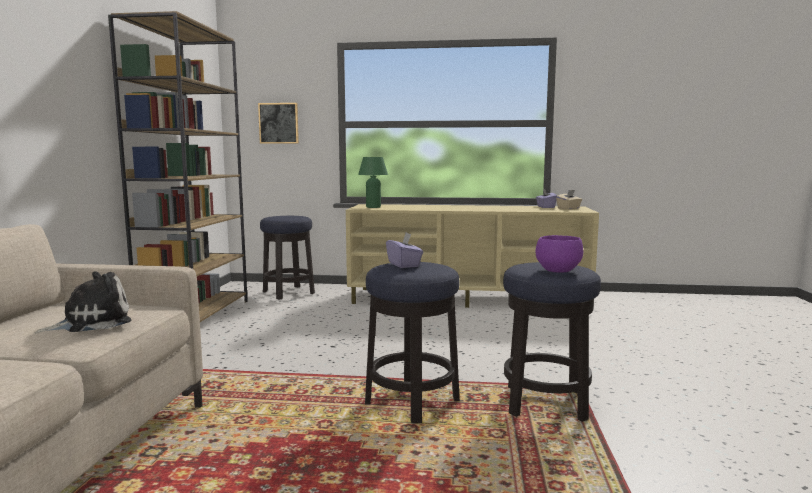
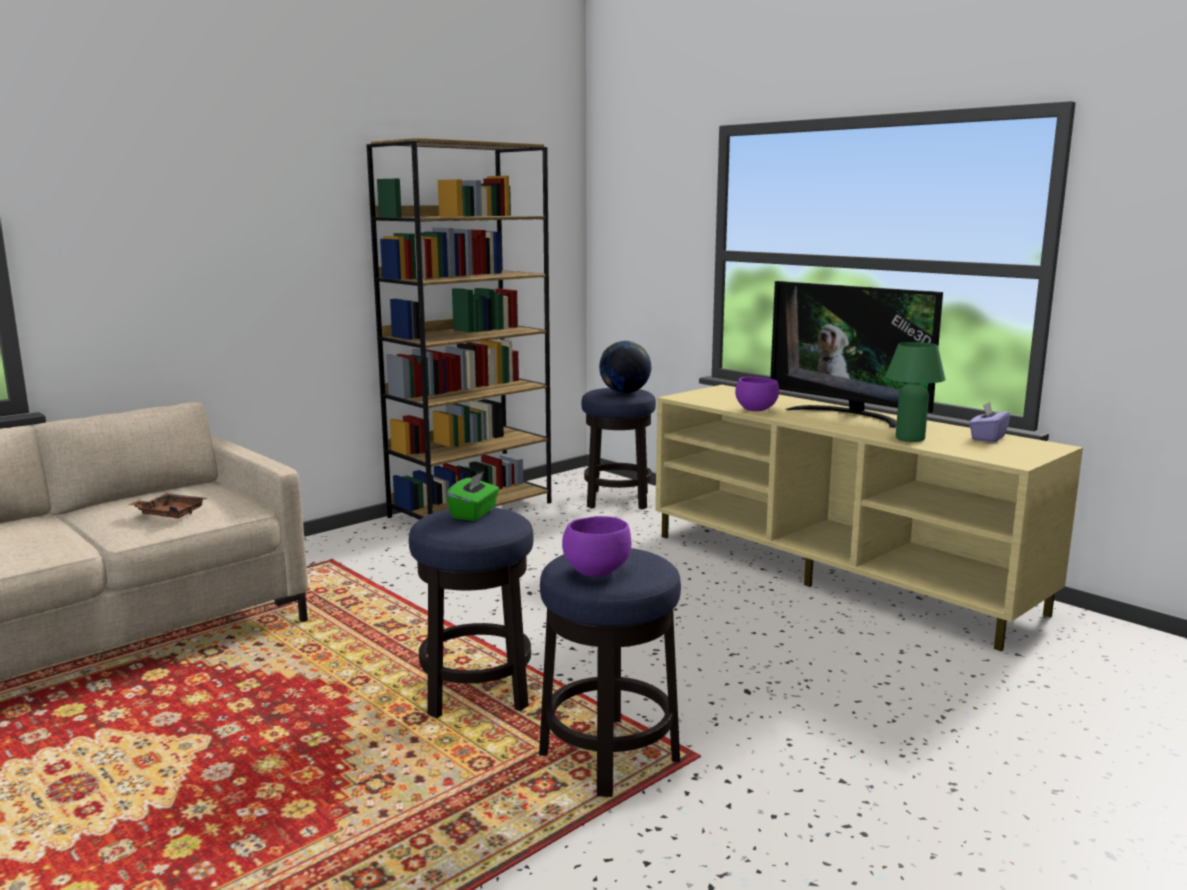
camera: 40 degrees right, 5 degrees up
plush toy [34,271,131,333] -> brown tray [128,493,207,518]
picture [258,103,299,144] -> none
green table lamp [358,157,388,208] -> green table lamp moved to [885,342,946,442]
purple tissue box [386,233,423,268] -> green tissue box [446,471,499,521]
beige tissue box [556,190,582,210] -> none
none -> globe [599,341,652,393]
none -> purple bowl [735,377,779,411]
none -> television [770,281,943,428]

